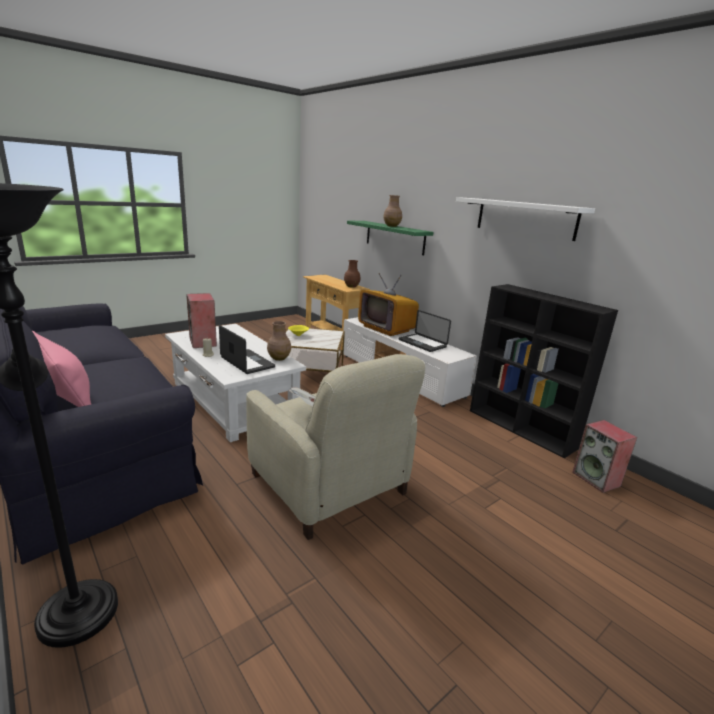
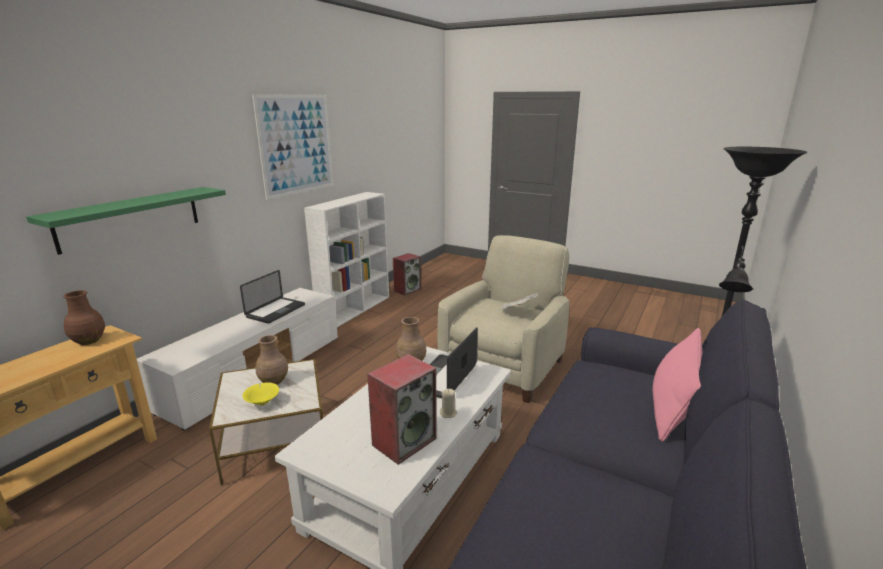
camera: 110 degrees left, 0 degrees up
television [358,273,419,336] -> none
brown vase [383,195,402,227] -> brown vase moved to [256,335,288,385]
white shelf [456,197,595,241] -> picture [252,94,333,200]
black bookcase [470,284,618,458] -> white bookcase [304,192,389,327]

